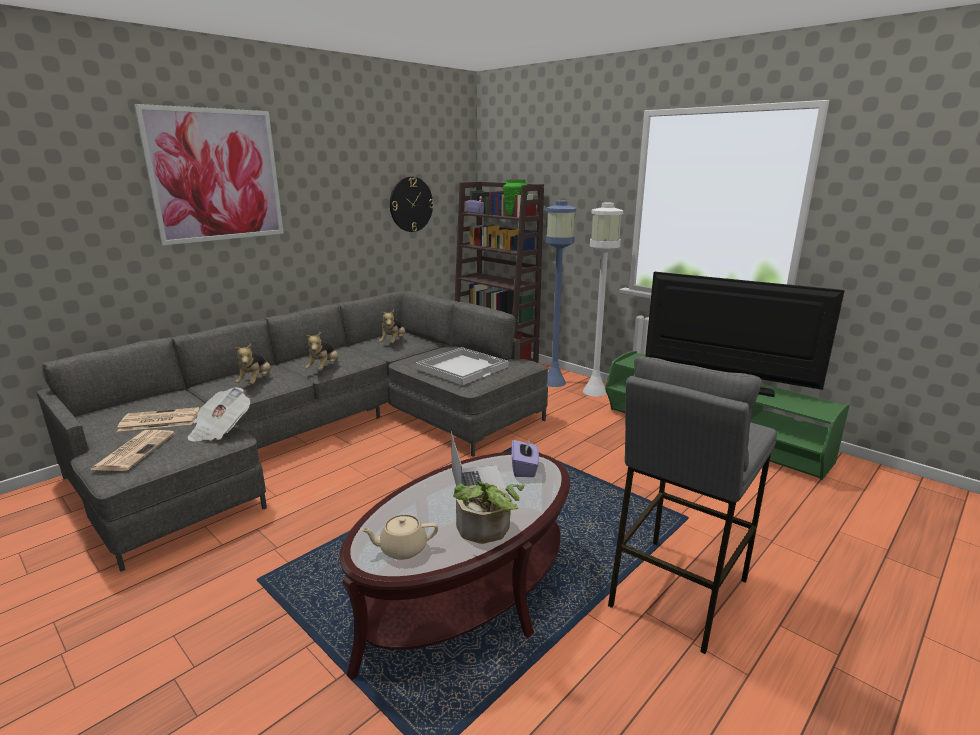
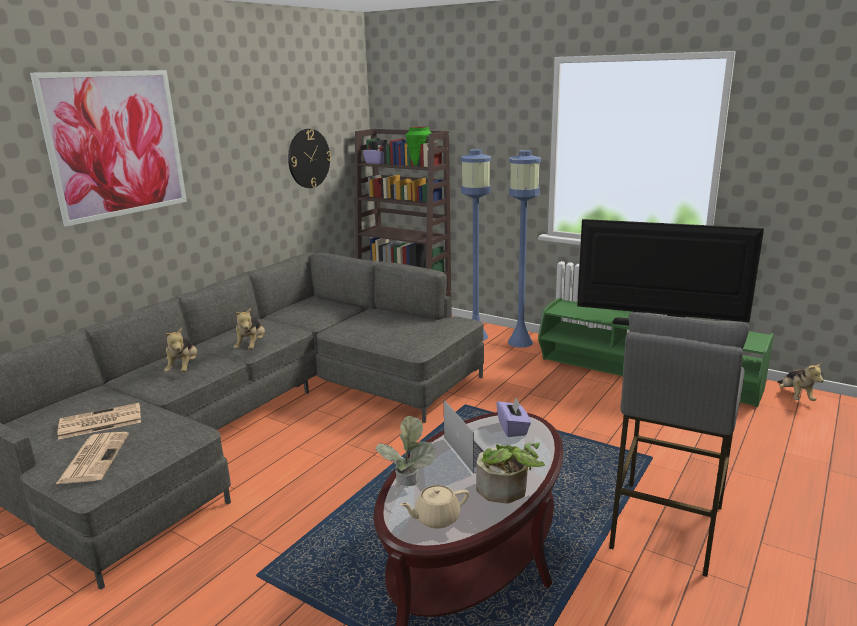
camera: 10 degrees left, 0 degrees up
newspaper [187,387,250,442] -> none
plush toy [379,310,405,344] -> plush toy moved to [778,363,824,401]
white tray [416,347,509,385] -> none
white floor lamp [583,203,623,397] -> blue floor lamp [508,150,541,348]
none -> potted plant [375,416,436,487]

